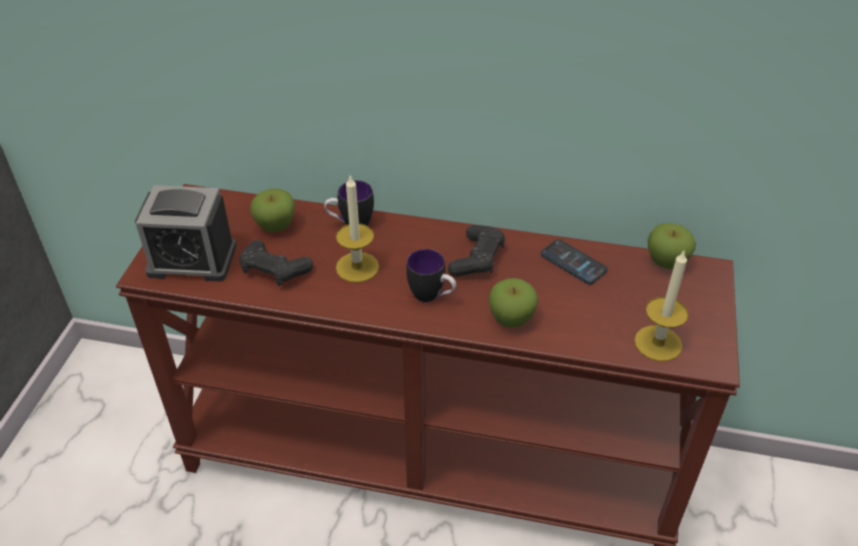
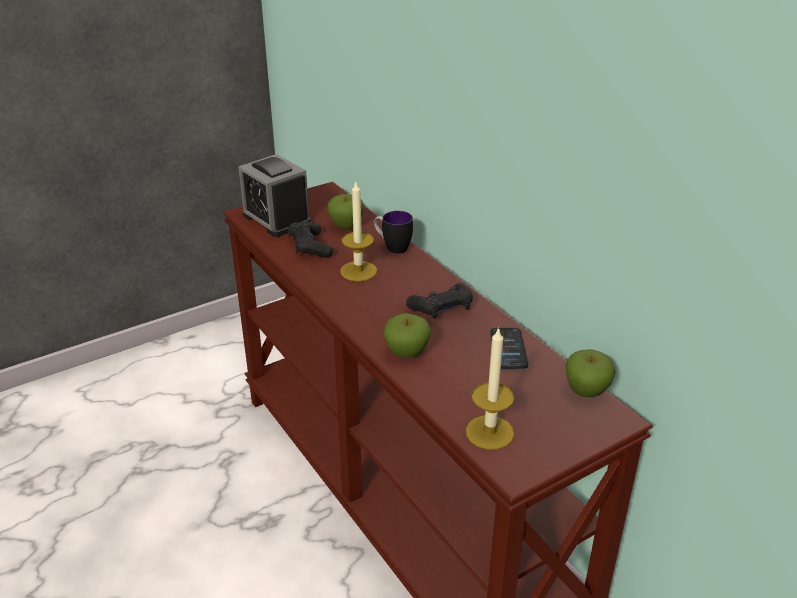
camera: 45 degrees right, 10 degrees down
mug [406,249,456,302] -> none

